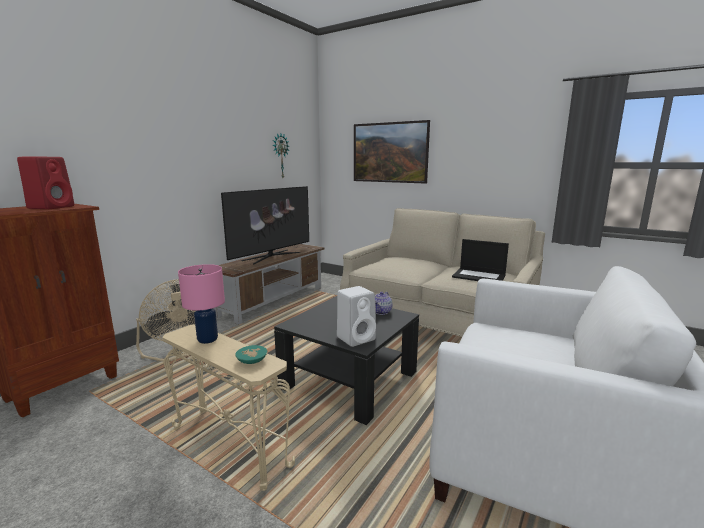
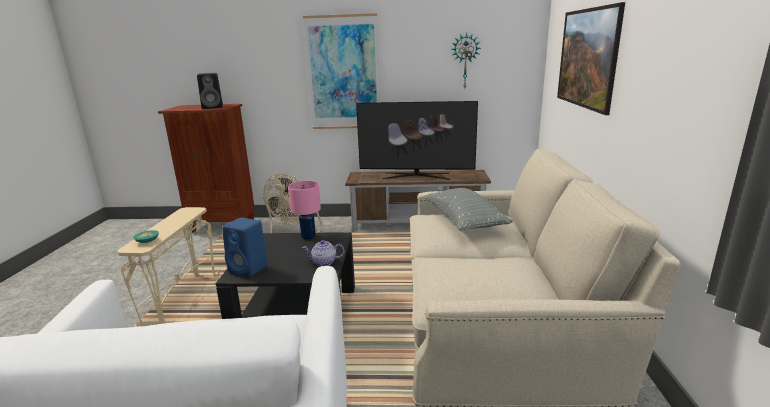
camera: 60 degrees right, 5 degrees up
red speaker [17,157,74,209] -> black speaker [197,73,223,109]
pink table lamp [178,264,225,344] -> pink table lamp moved to [288,181,321,239]
white speaker [337,286,376,347] -> blue speaker [222,217,268,277]
laptop [452,239,509,281] -> none
none -> picture [303,13,380,129]
none -> grey pillow [424,188,513,231]

